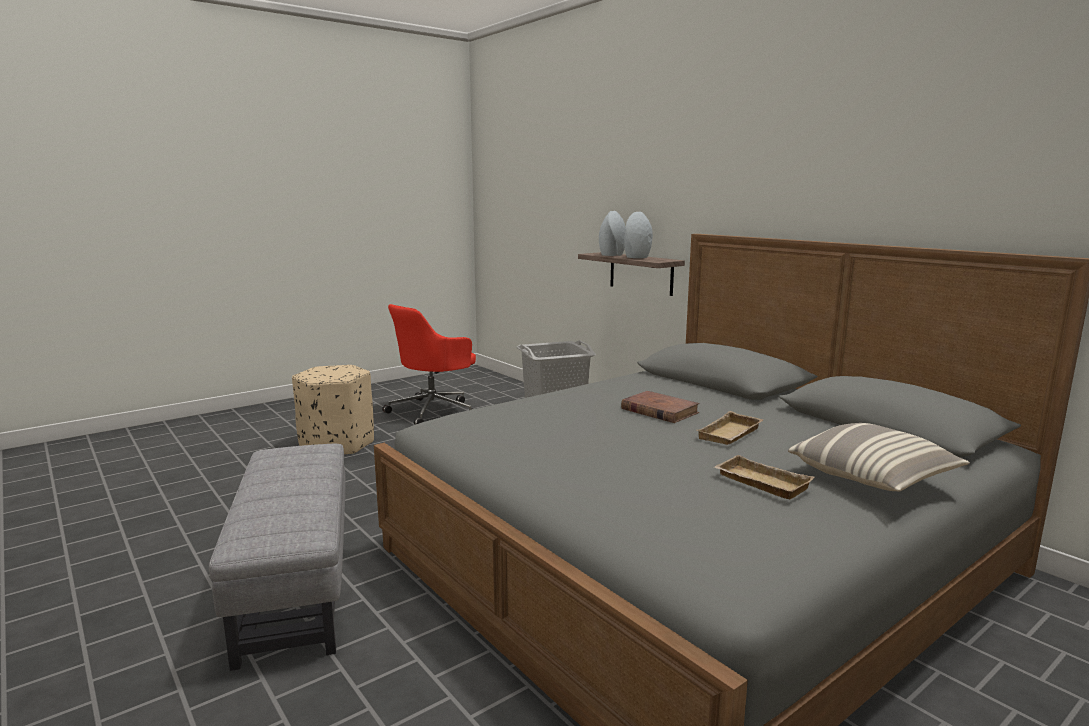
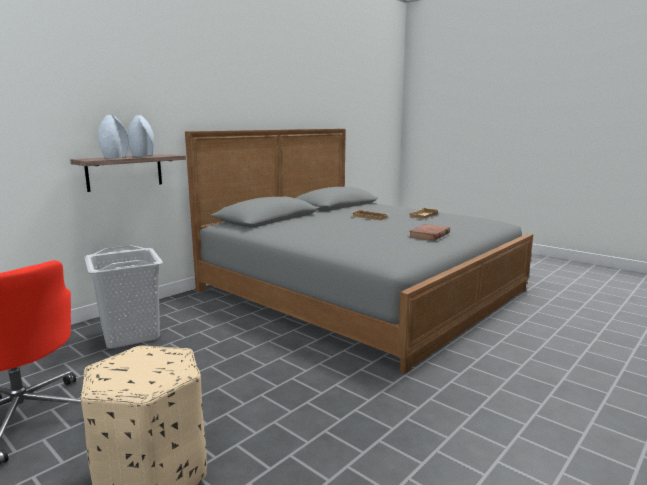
camera: 100 degrees left, 0 degrees up
grey ottoman [209,443,346,671] -> none
brown book [621,391,700,423] -> brown book moved to [408,224,450,241]
pillow [788,423,970,492] -> none

